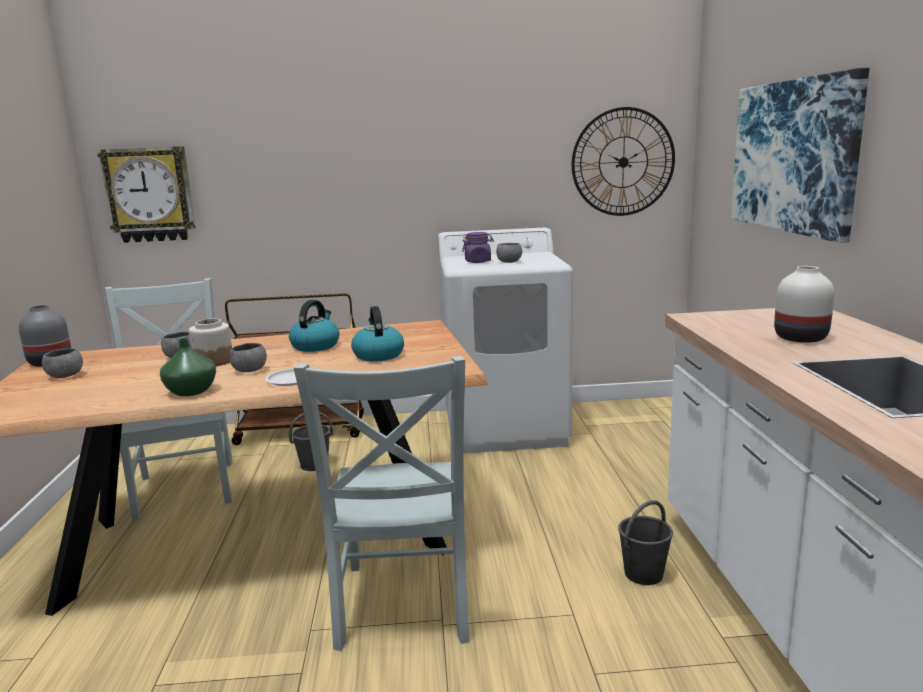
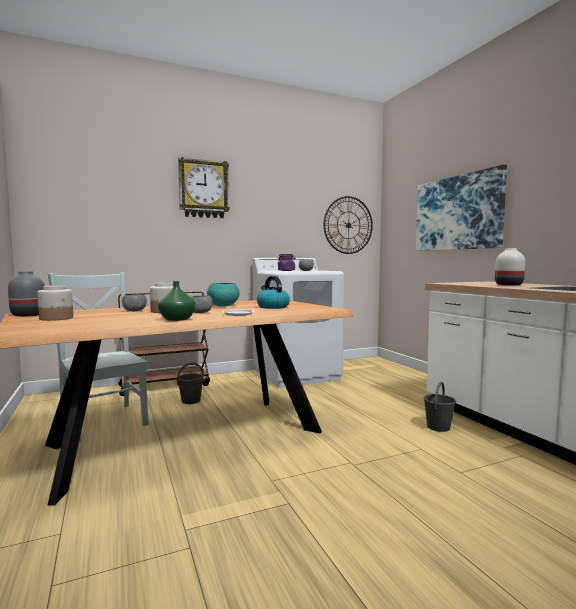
camera: 20 degrees left, 10 degrees down
grey bowl [42,348,83,378] -> jar [37,285,73,321]
wall clock [97,146,196,243] -> wall clock moved to [178,157,230,218]
kettle [289,300,339,352] -> turquoise bowl [207,283,239,307]
grey chair [294,356,469,651] -> none

